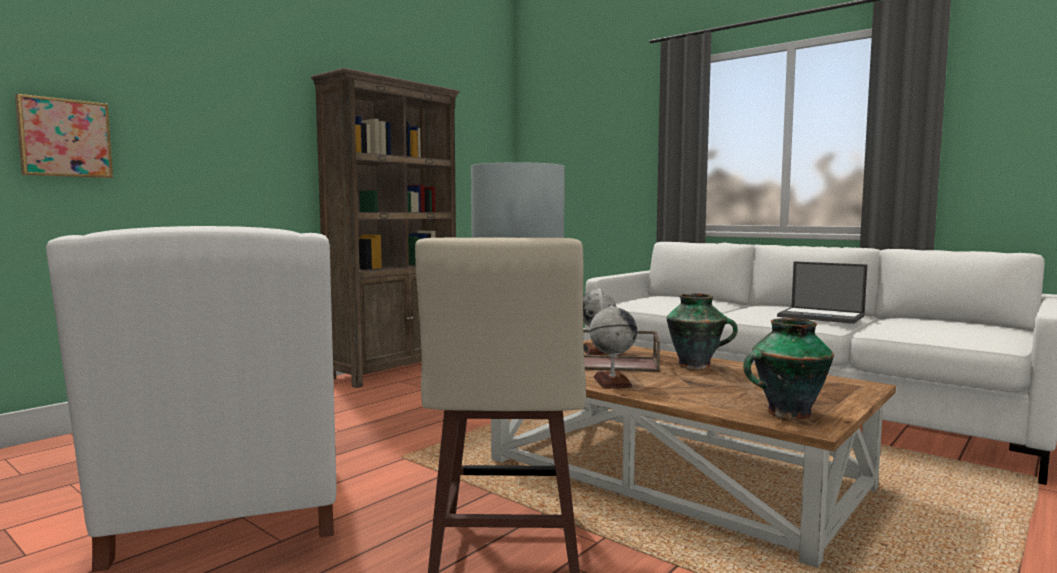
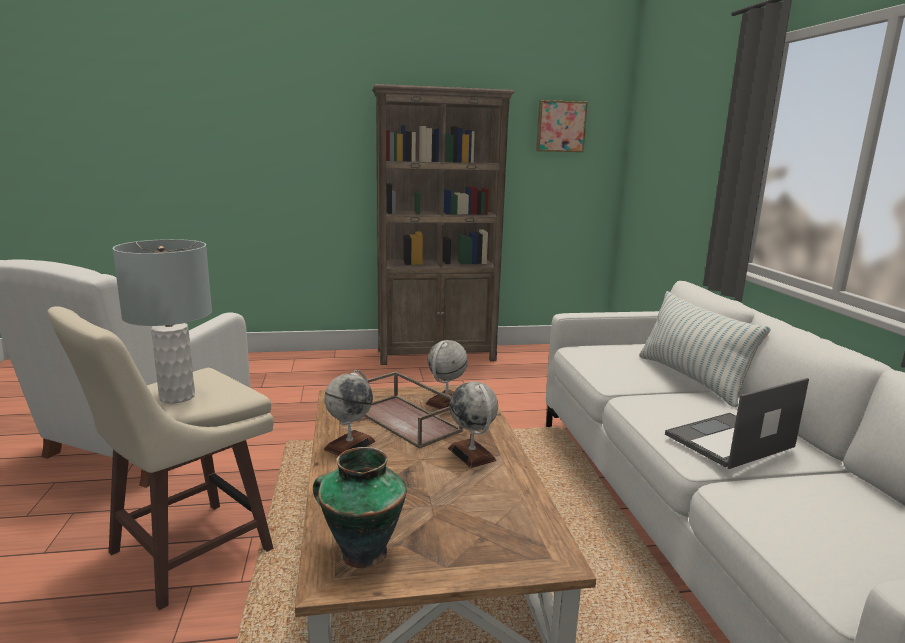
camera: 40 degrees right, 10 degrees up
picture [15,94,113,178] -> picture moved to [536,100,588,152]
vase [666,293,738,369] -> globe [448,381,498,468]
laptop [777,261,867,324] -> laptop turned 75 degrees clockwise [665,378,809,469]
none -> pillow [639,291,771,407]

